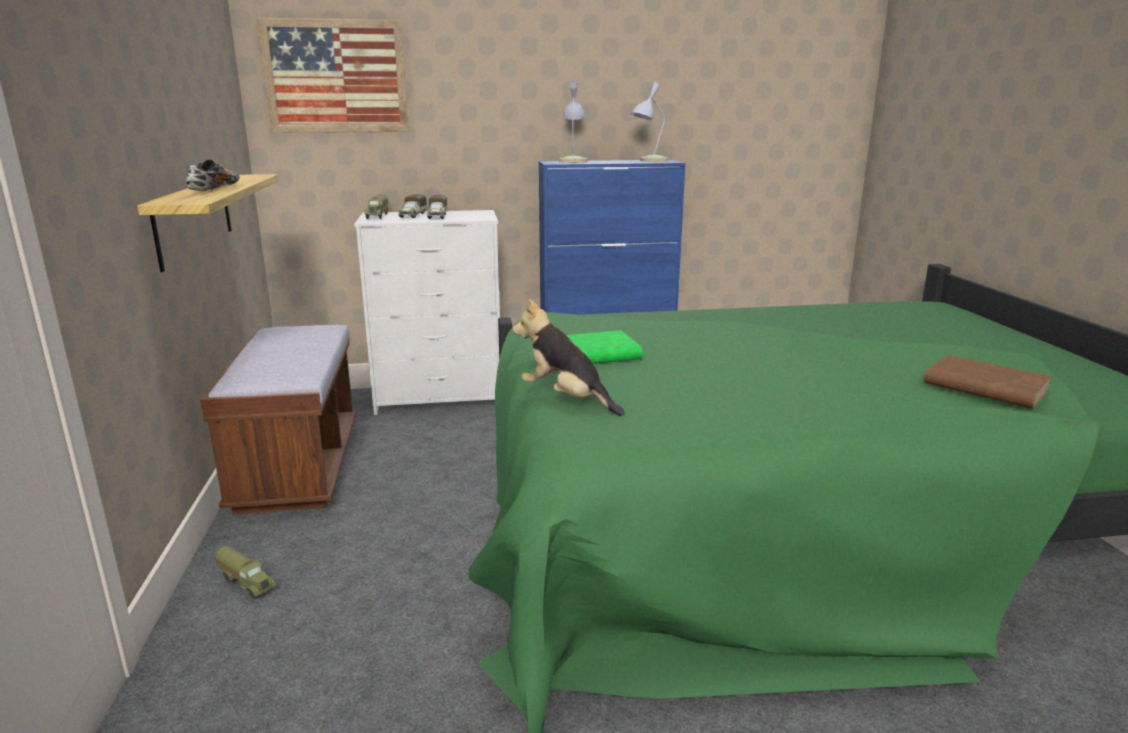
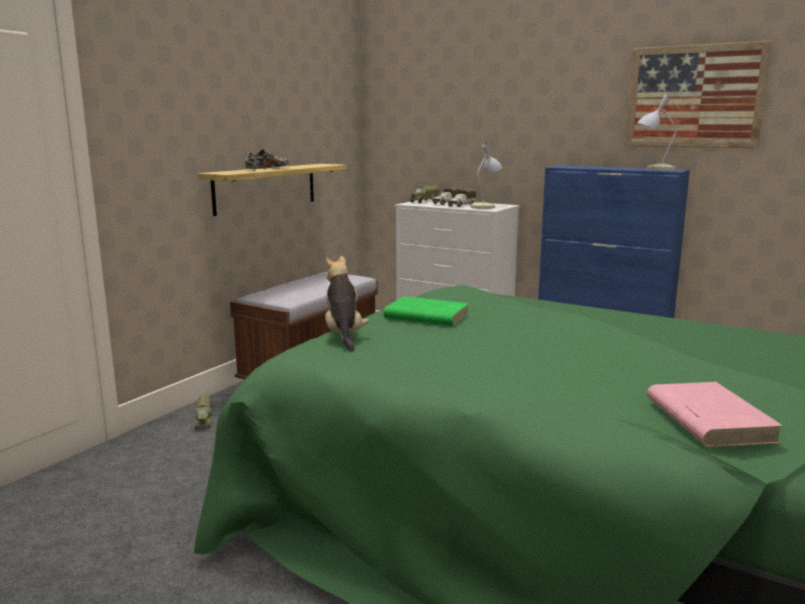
camera: 40 degrees right, 5 degrees down
picture [257,18,409,133] -> picture moved to [625,40,772,148]
table lamp [559,81,587,163] -> table lamp moved to [470,141,502,209]
brown book [924,355,1053,409] -> pink book [647,382,783,447]

